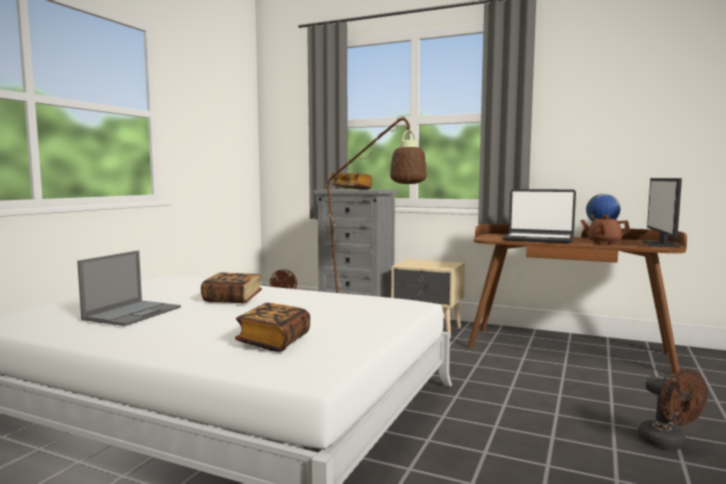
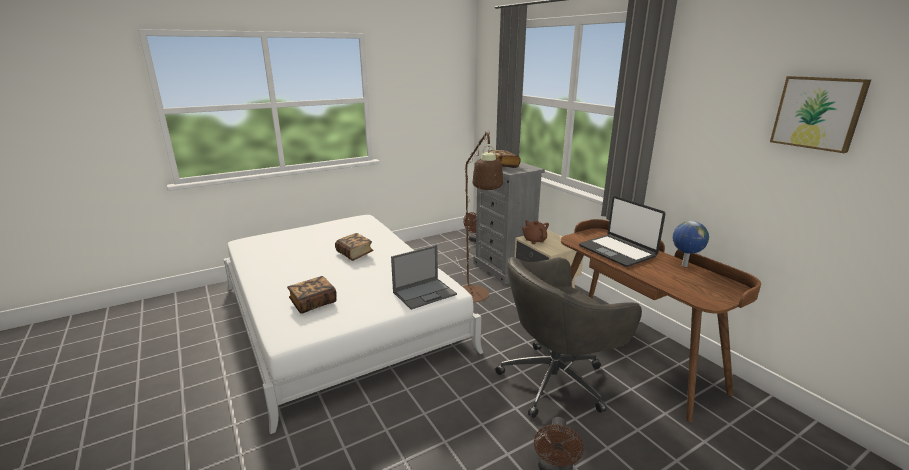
camera: 35 degrees right, 15 degrees up
laptop [77,251,181,326] -> laptop moved to [391,245,457,310]
brown teapot [580,215,630,245] -> brown teapot moved to [522,220,549,244]
monitor [641,178,682,248] -> none
none -> grey office chair [495,257,642,418]
none -> picture [770,76,871,153]

